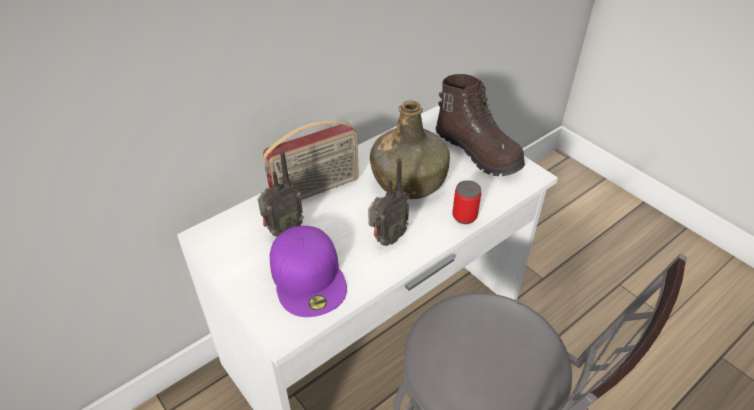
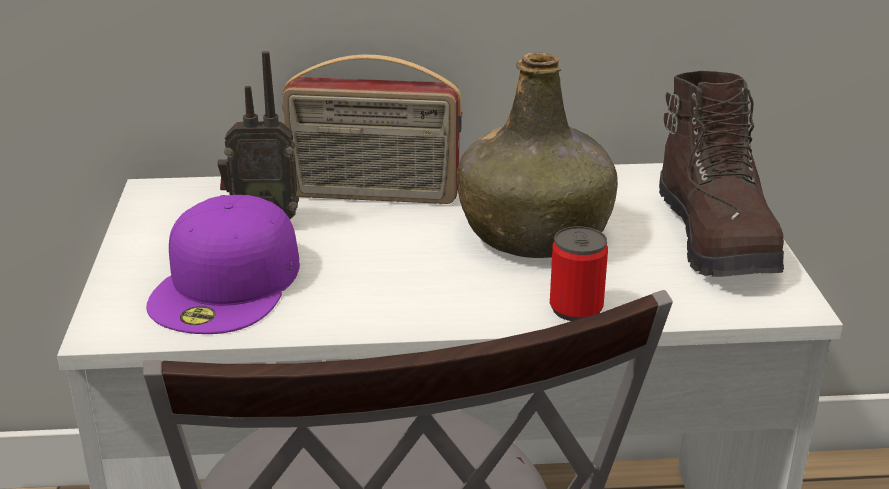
camera: 35 degrees right, 15 degrees down
radio [368,158,410,246] -> none

